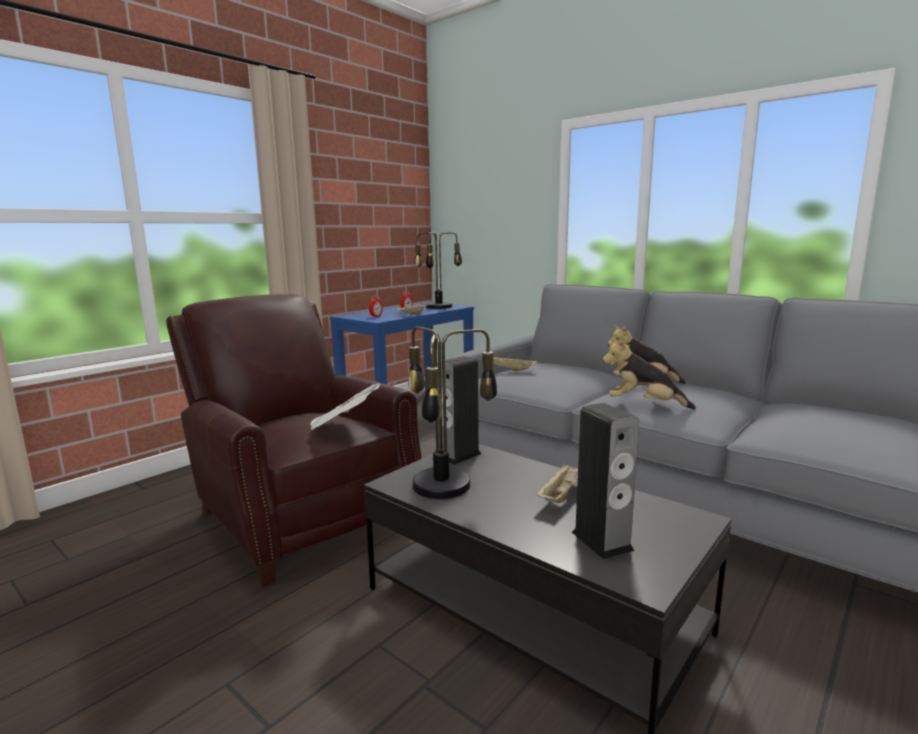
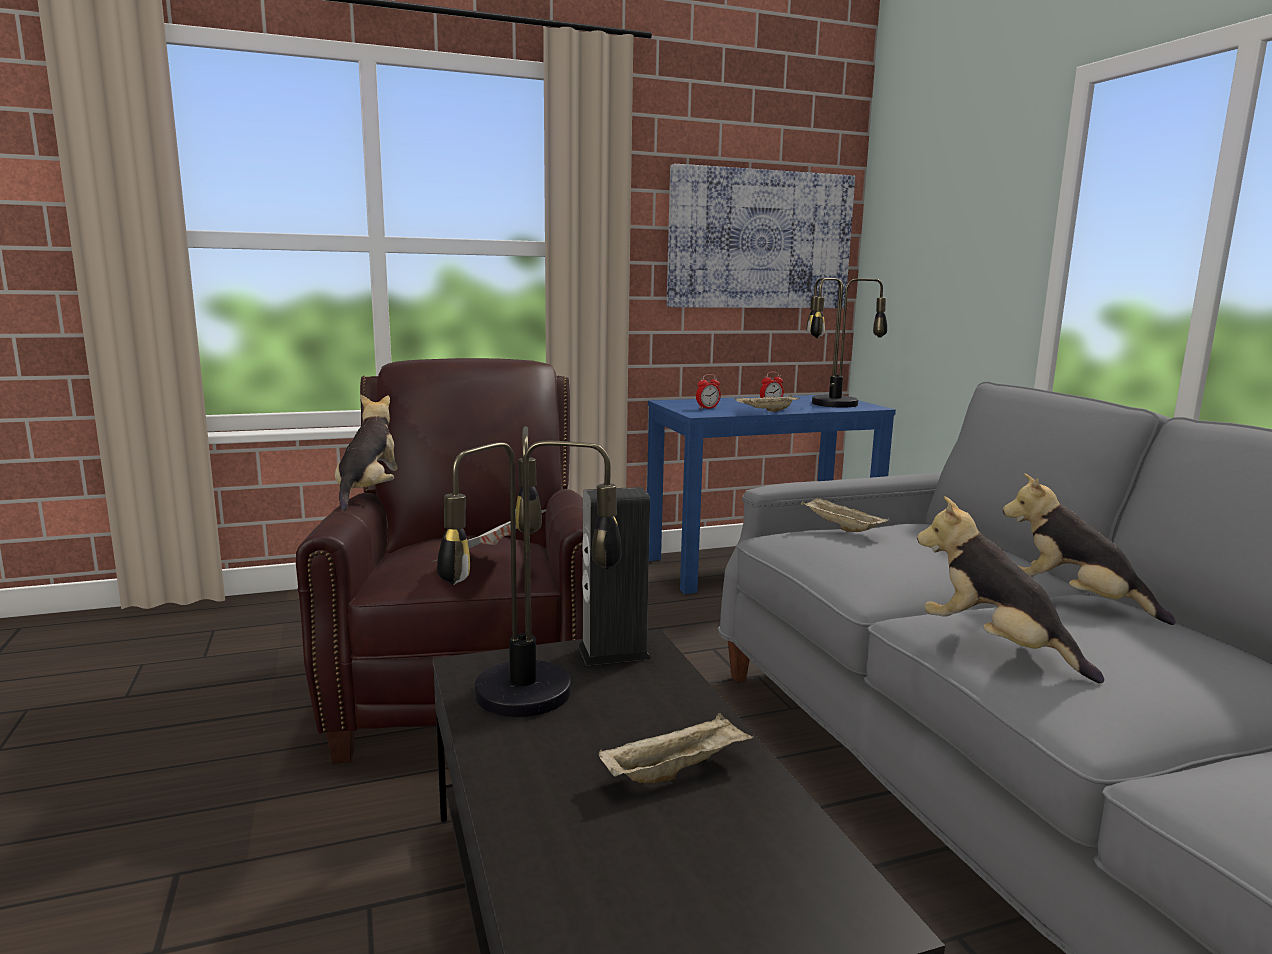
camera: 30 degrees right, 0 degrees up
speaker [572,403,639,559] -> none
none -> plush toy [335,394,398,510]
none -> picture [667,164,855,308]

